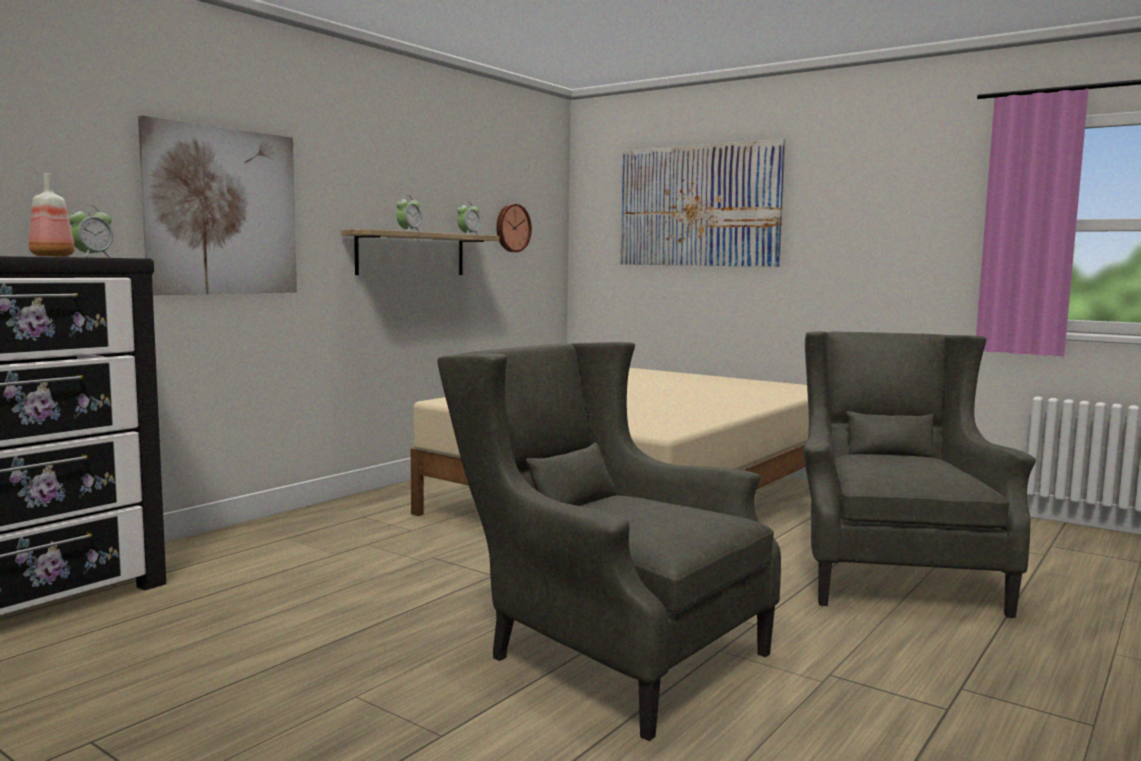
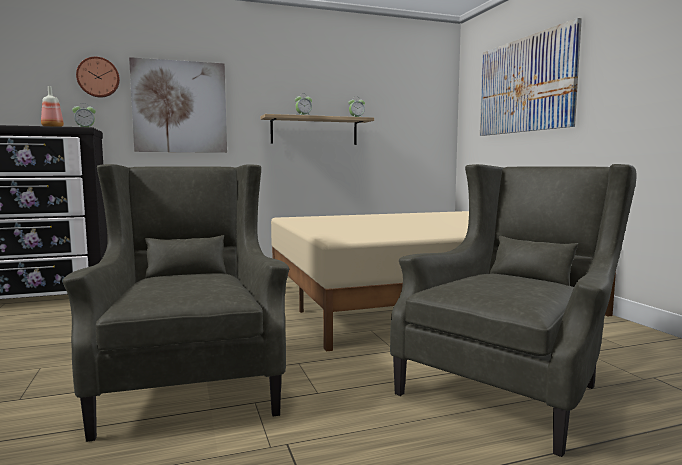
camera: 35 degrees right, 0 degrees up
wall clock [496,204,532,252] -> wall clock moved to [76,57,120,97]

